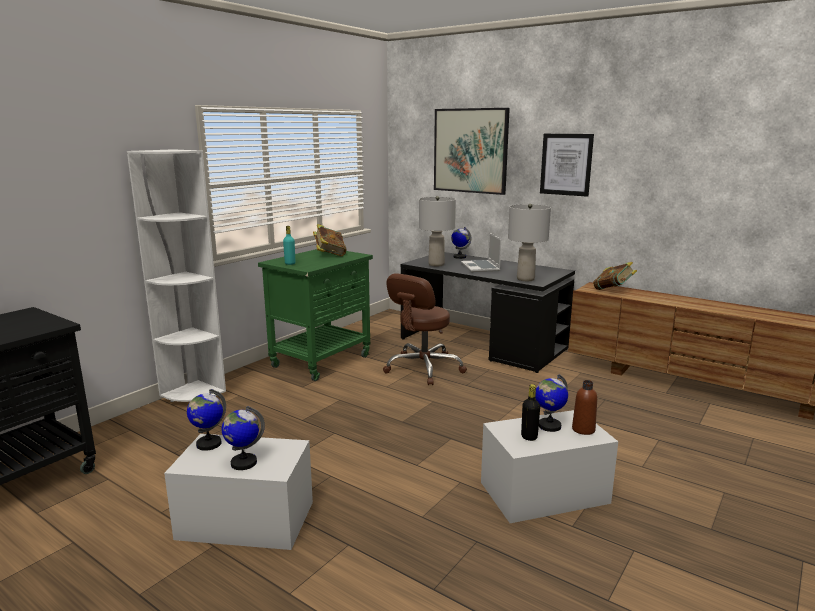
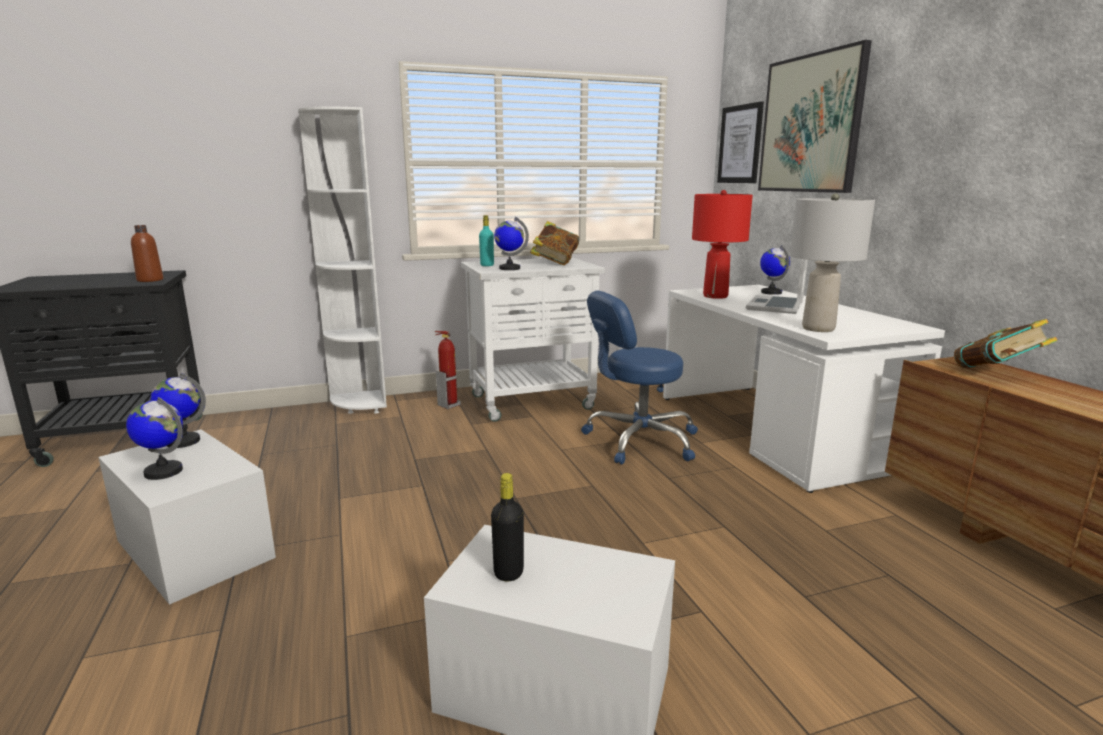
camera: 35 degrees right, 0 degrees up
green cart [258,249,373,381] -> white cart [461,257,605,422]
brown office chair [383,273,467,385] -> blue office chair [581,291,698,464]
black desk [401,252,575,373] -> white desk [663,285,945,493]
grey table lamp [419,196,456,267] -> red table lamp [692,190,753,299]
globe [535,374,568,432] -> globe moved to [494,217,529,270]
picture [540,134,594,197] -> picture moved to [717,101,764,183]
brown bottle [572,380,597,435] -> brown bottle moved to [131,225,164,282]
none -> fire extinguisher [435,331,461,409]

